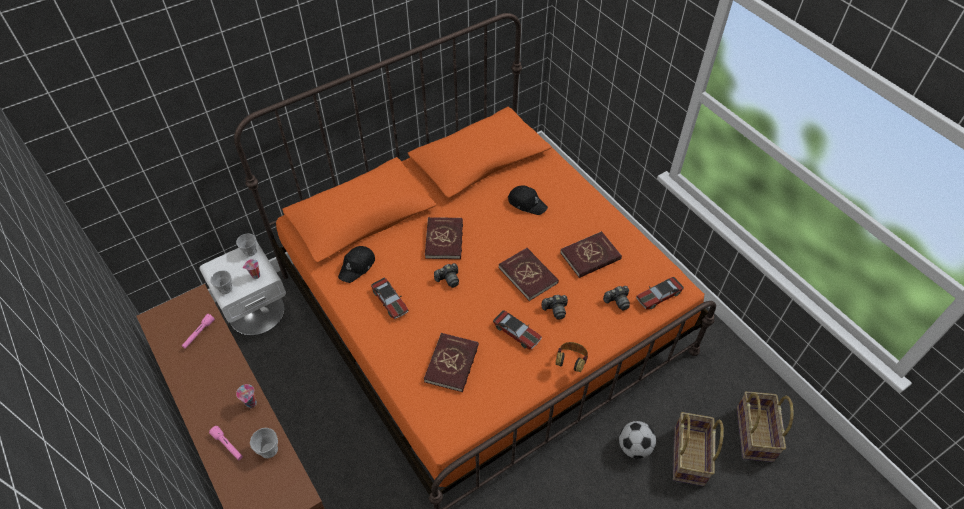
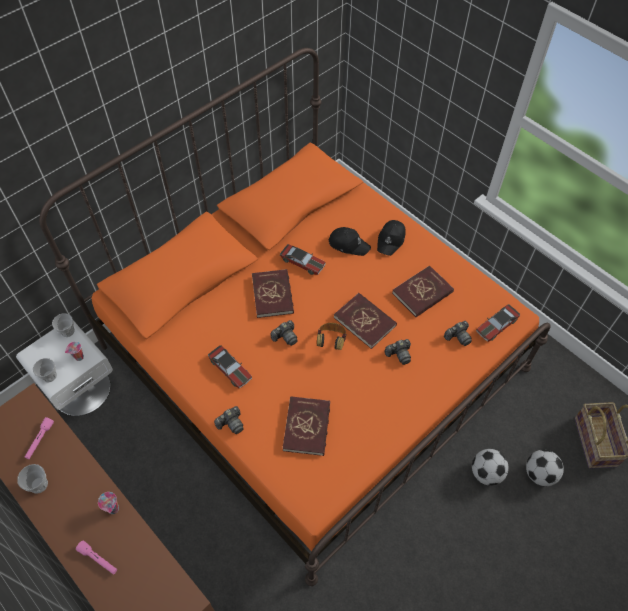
camera: 10 degrees left, 5 degrees up
cup [250,428,278,458] -> cup moved to [17,464,48,494]
black cap [338,246,375,283] -> black cap moved to [377,220,406,256]
toy car [493,310,542,350] -> toy car moved to [280,244,326,275]
headphones [555,342,588,372] -> headphones moved to [317,323,346,350]
basket [673,412,724,486] -> football [526,450,564,486]
none -> camera [214,406,244,434]

